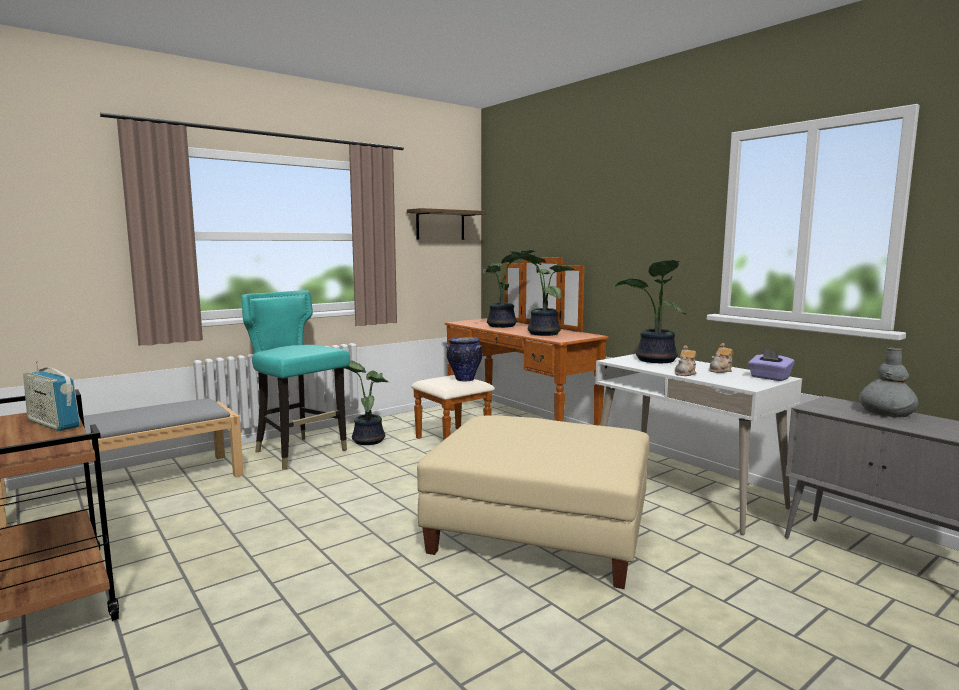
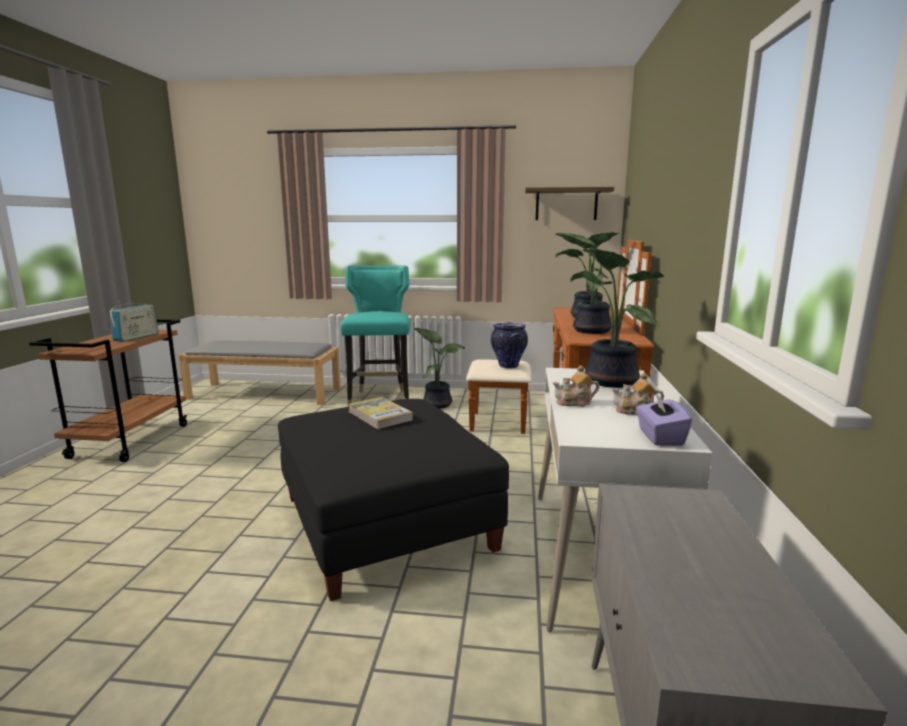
camera: 45 degrees right, 5 degrees up
radio [23,361,80,431] -> radio turned 150 degrees counterclockwise [110,302,159,342]
beige ottoman [417,415,649,589] -> black ottoman [278,399,509,601]
grey vase [859,347,918,418] -> none
none -> book [348,397,413,429]

